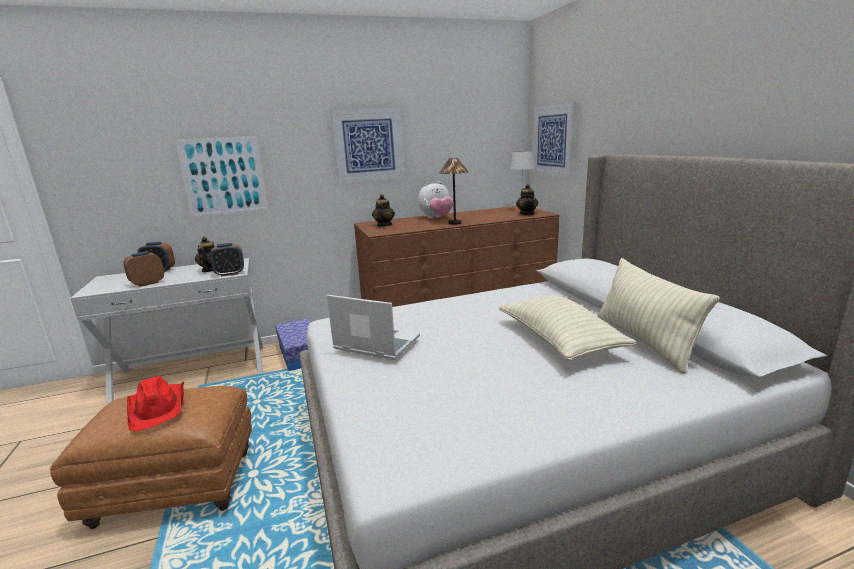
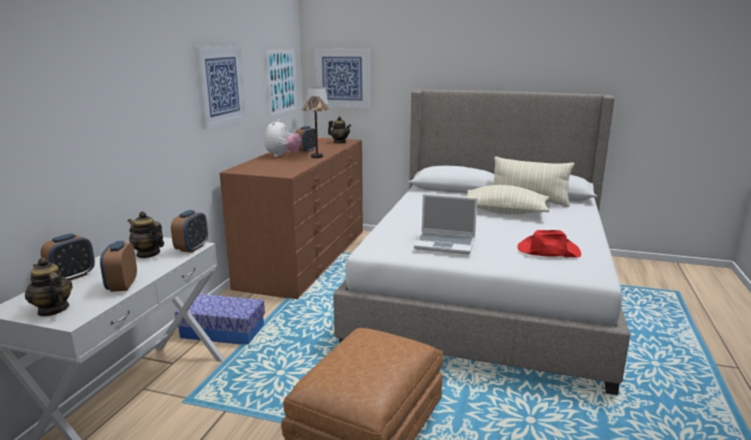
camera: 55 degrees left, 0 degrees up
red hat [127,376,184,431] -> red hat moved to [517,230,581,258]
picture [175,136,268,217] -> picture moved to [265,49,297,116]
laptop [327,295,420,360] -> laptop turned 135 degrees counterclockwise [414,194,477,254]
teapot [372,194,395,227] -> teapot moved to [25,258,73,317]
none -> alarm clock [295,126,318,153]

